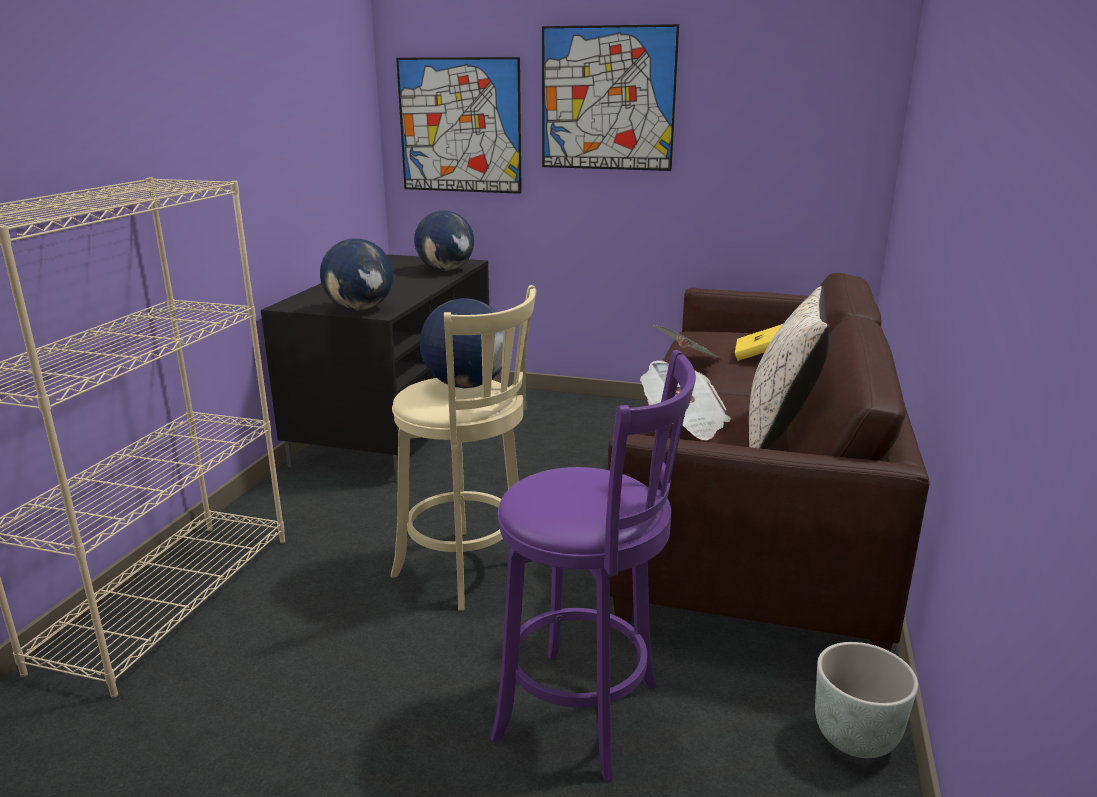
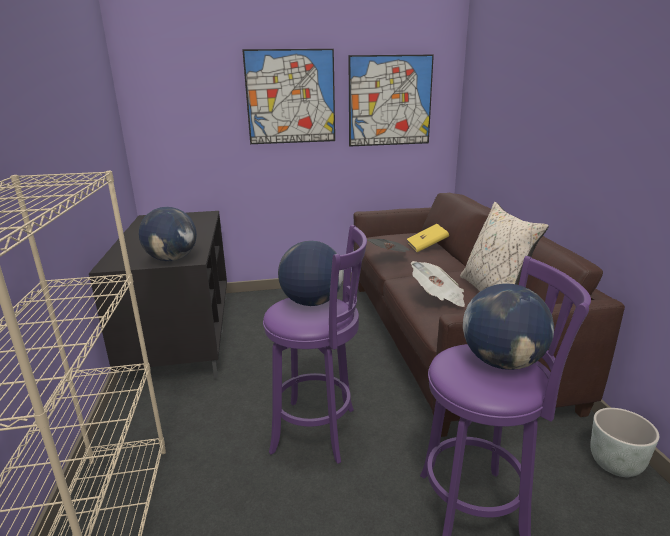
camera: 25 degrees left, 0 degrees up
beige stool [391,285,537,611] -> purple stool [263,225,367,464]
picture [396,57,522,194] -> picture moved to [348,55,434,147]
globe [414,211,474,271] -> globe moved to [463,283,554,370]

